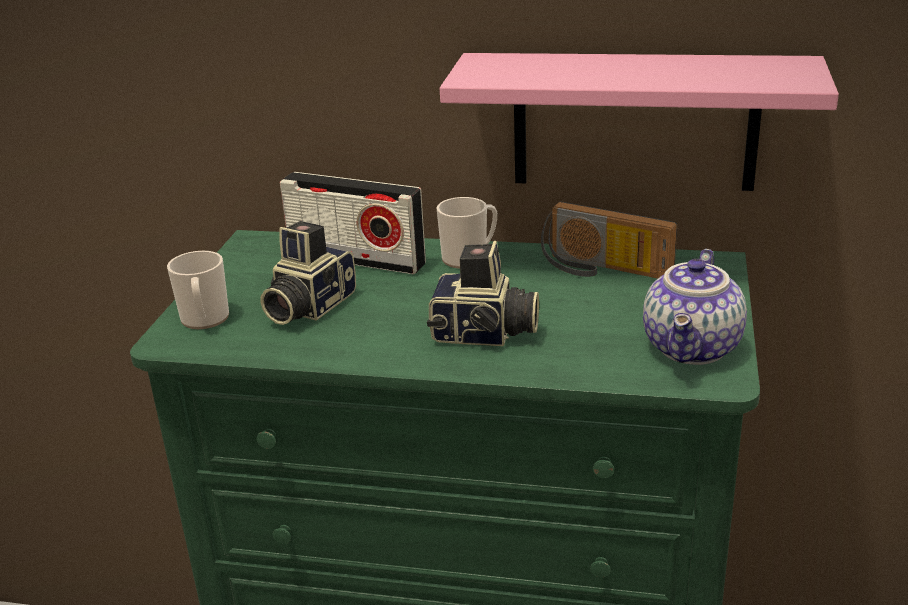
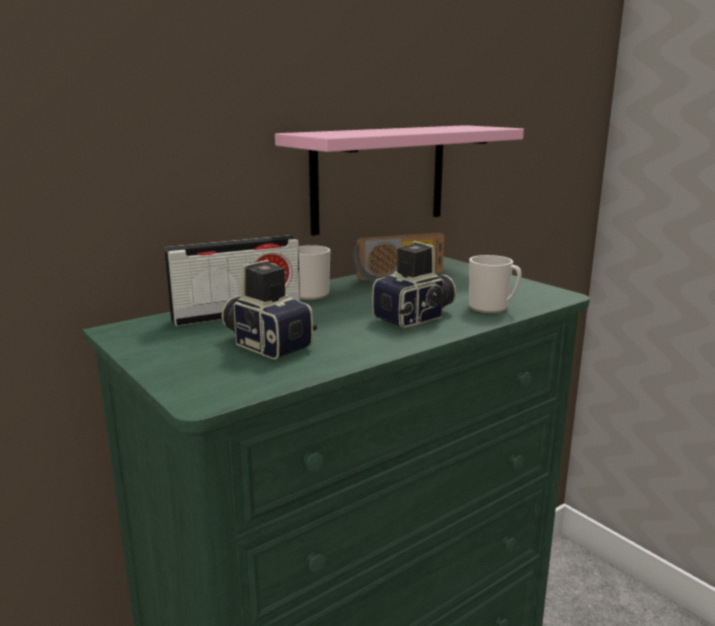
camera: 50 degrees left, 10 degrees down
mug [167,251,229,329] -> mug moved to [469,255,522,313]
camera [260,221,356,325] -> camera turned 150 degrees clockwise [222,260,317,360]
teapot [643,249,747,365] -> none

